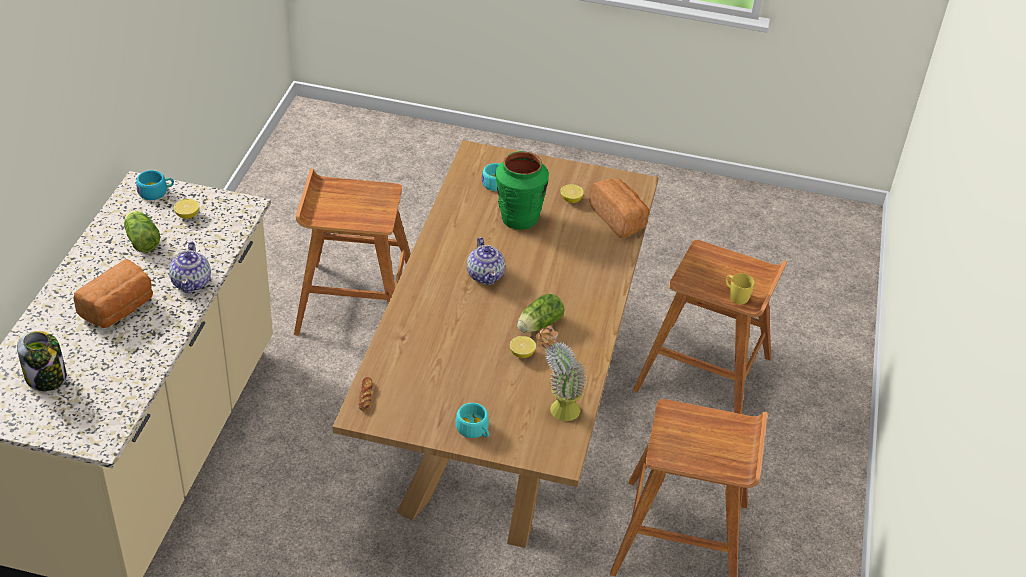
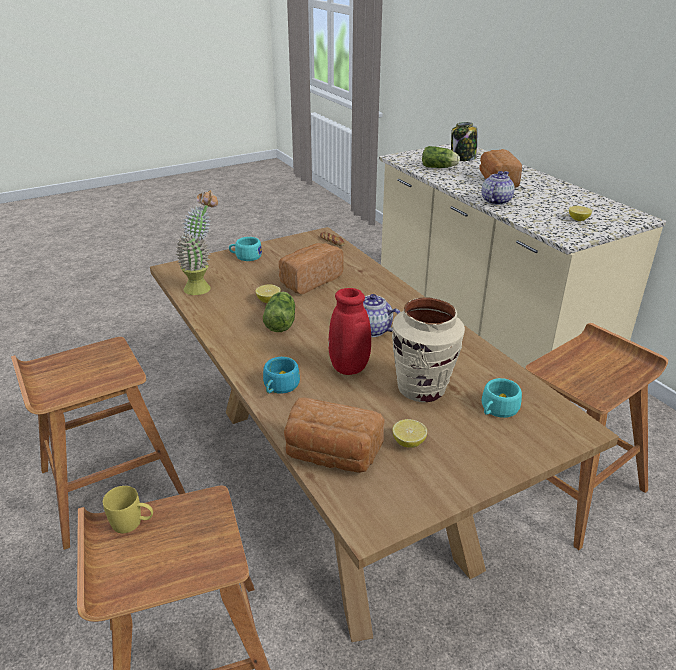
camera: 140 degrees right, 10 degrees down
lettuce [124,211,160,253] -> lettuce moved to [422,146,460,168]
turquoise cup [136,170,174,200] -> turquoise cup moved to [263,357,300,394]
teapot [169,242,211,293] -> teapot turned 75 degrees clockwise [482,171,515,205]
green vase [495,151,549,230] -> beige vase [392,297,465,402]
none -> bread [279,243,344,294]
none -> red vase [328,288,371,375]

